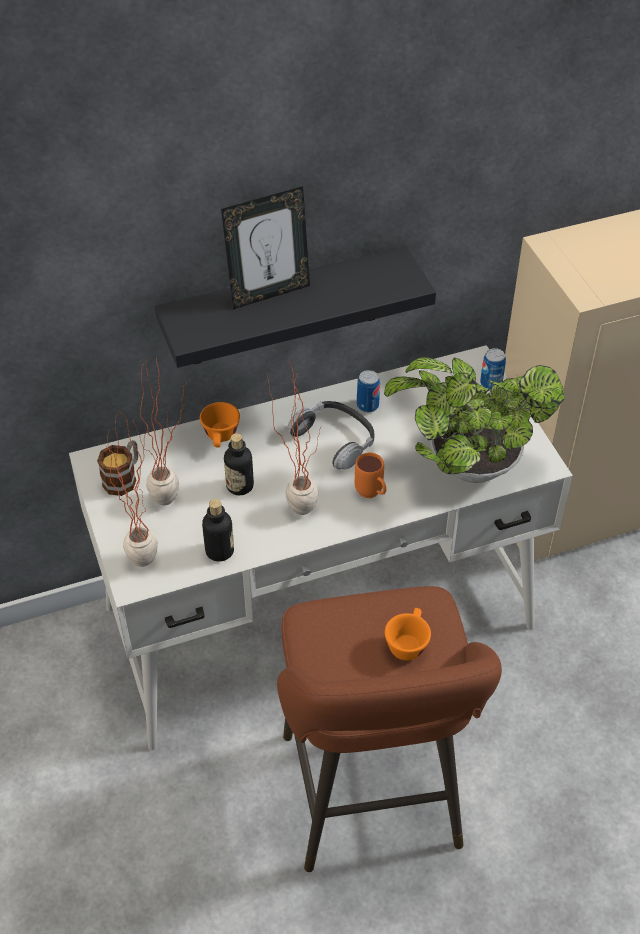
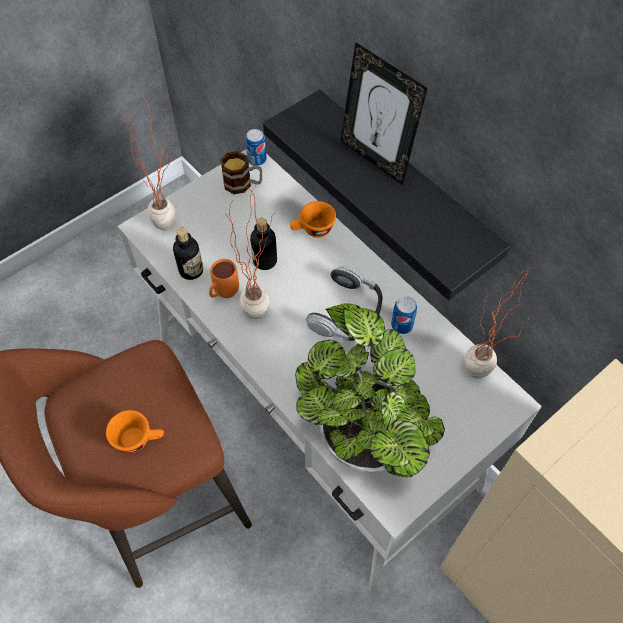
camera: 70 degrees right, 10 degrees up
potted plant [133,355,187,505] -> potted plant moved to [465,269,529,378]
orange mug [355,452,386,498] -> orange mug moved to [209,259,239,298]
can [480,348,506,390] -> can moved to [246,129,267,166]

